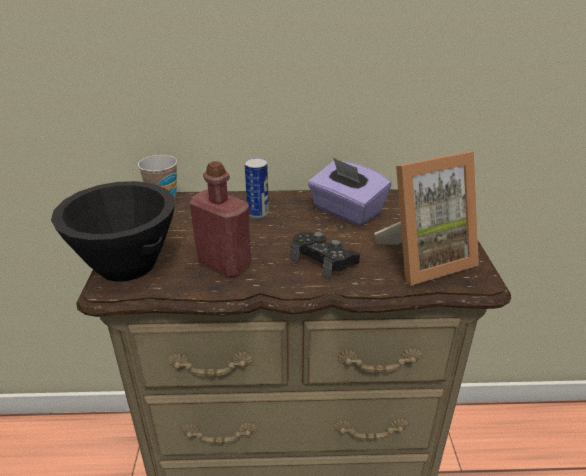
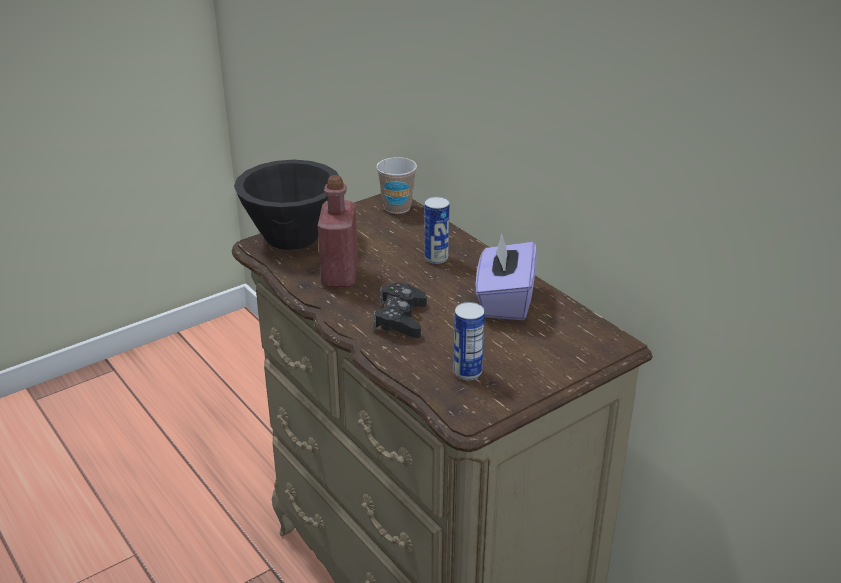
camera: 55 degrees right, 0 degrees up
picture frame [374,151,479,286] -> can [453,302,485,380]

